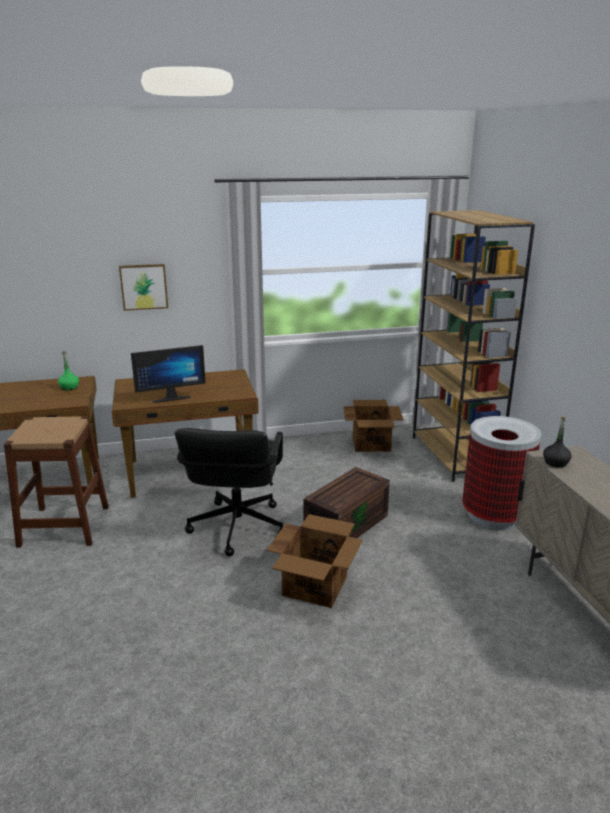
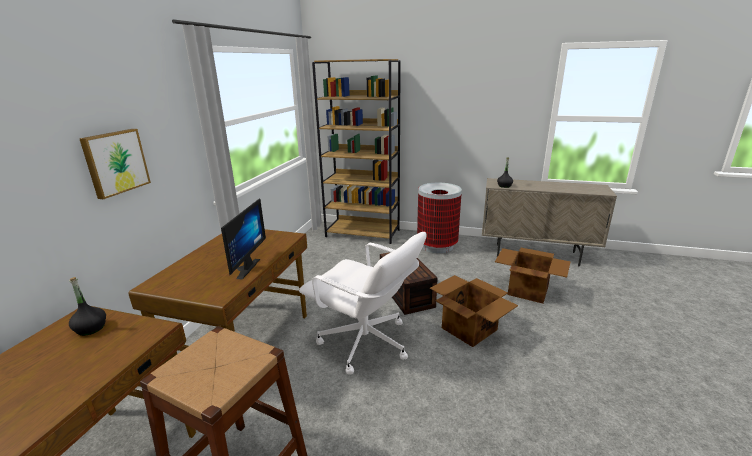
camera: 60 degrees left, 0 degrees up
green bottle [58,351,79,390] -> black bottle [69,277,106,336]
black office chair [175,428,283,556] -> white office chair [299,232,426,374]
cardboard box [343,400,404,452] -> cardboard box moved to [495,248,571,304]

